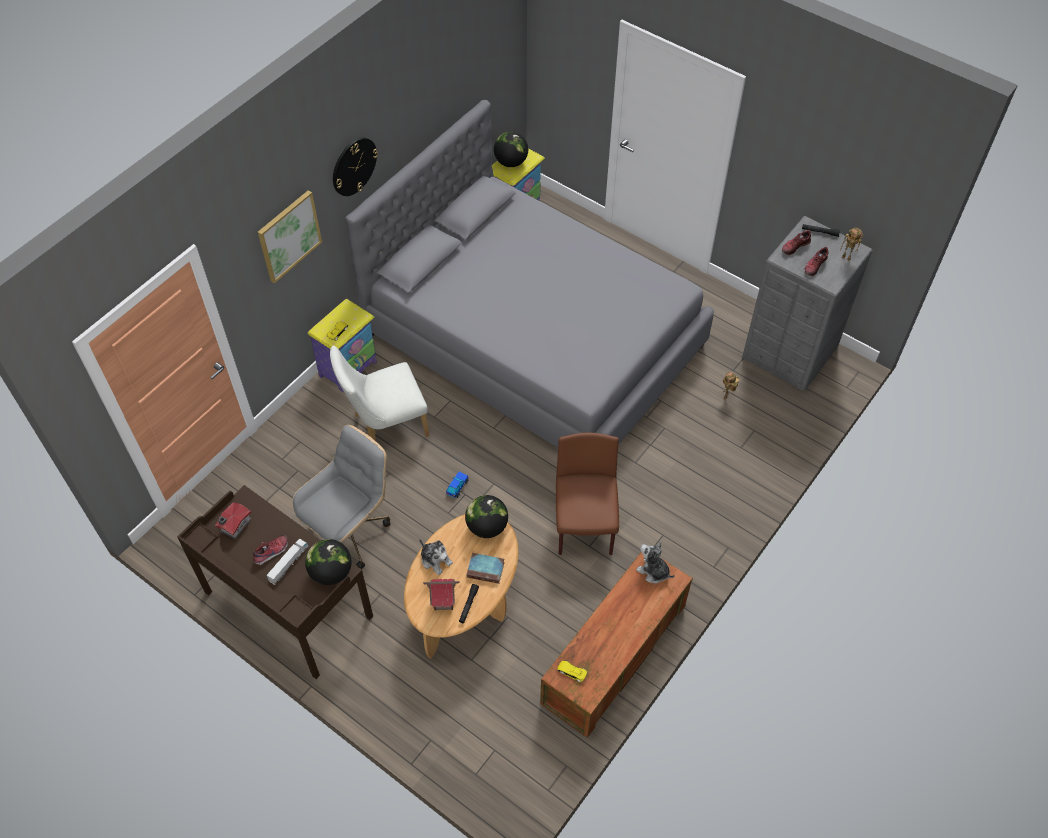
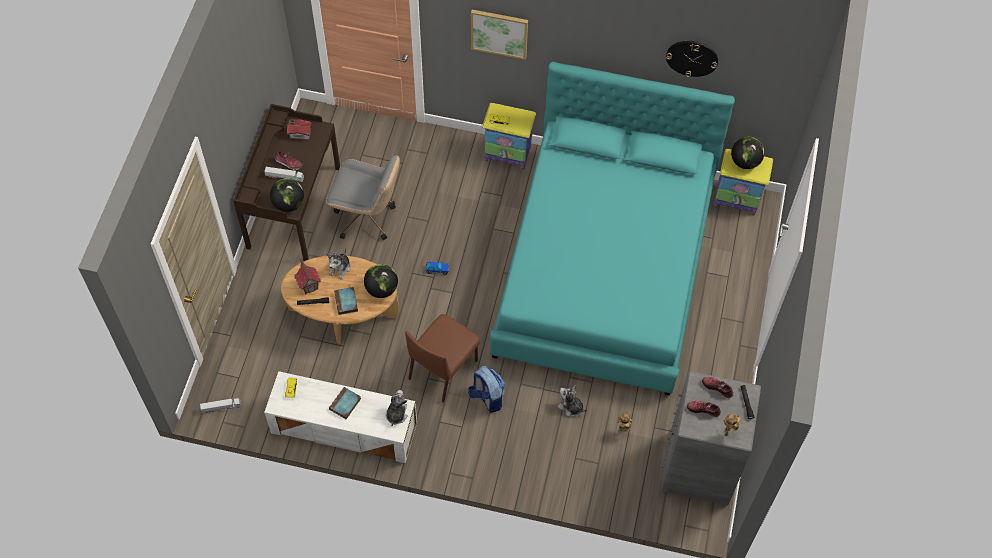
camera: 65 degrees right, 5 degrees up
white chair [330,346,430,441] -> none
wall clock [333,137,378,196] -> wall clock moved to [666,41,718,77]
grey bed [346,100,714,448] -> turquoise bed [490,62,735,396]
brown bench [540,552,693,738] -> white bench [264,371,417,463]
brown chair [556,433,619,555] -> brown chair turned 150 degrees clockwise [405,314,481,402]
none -> toy truck [200,398,241,413]
none -> book [329,387,361,419]
none -> backpack [468,366,505,413]
none -> plush toy [558,385,587,417]

